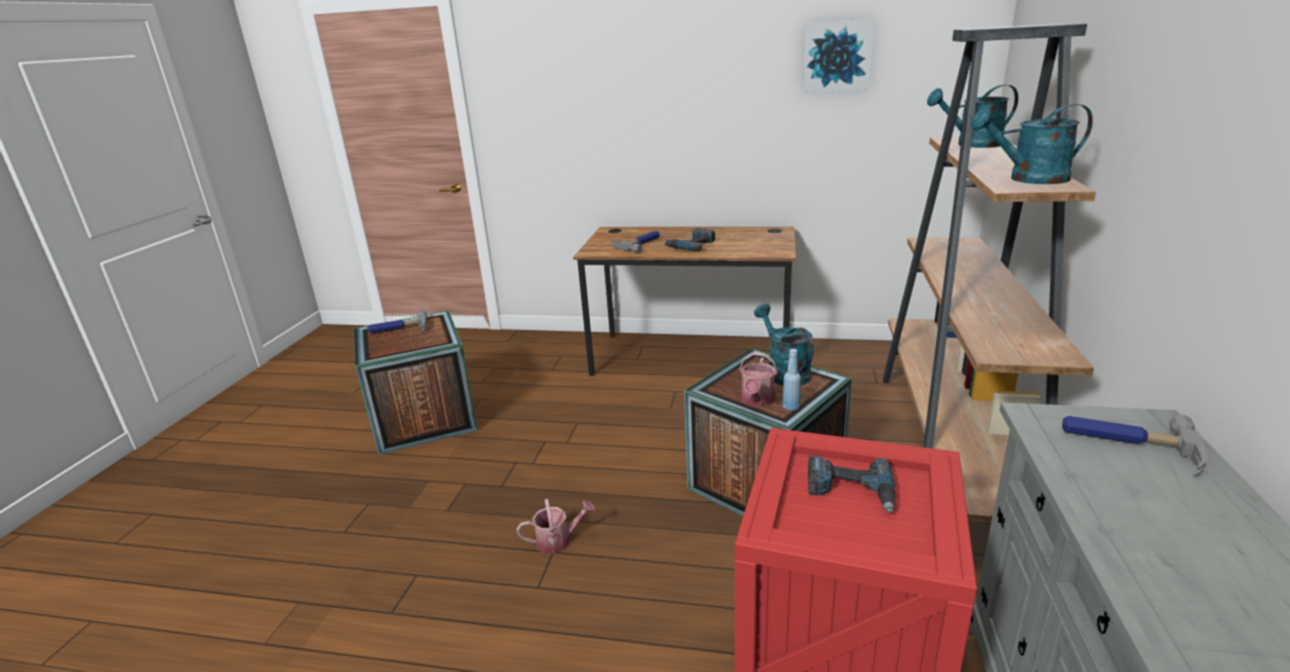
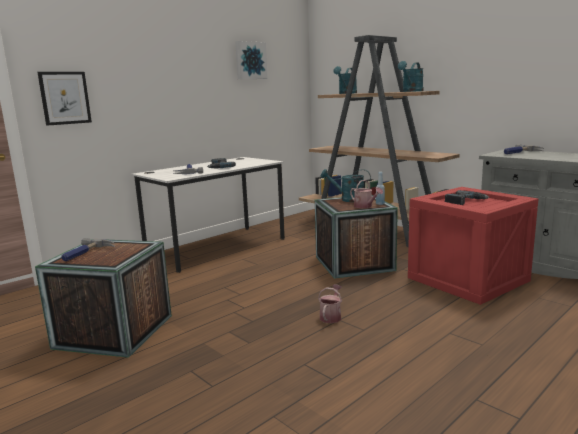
camera: 55 degrees left, 10 degrees down
brown desk [573,227,796,376] -> white desk [131,157,285,273]
none -> picture [37,72,92,126]

